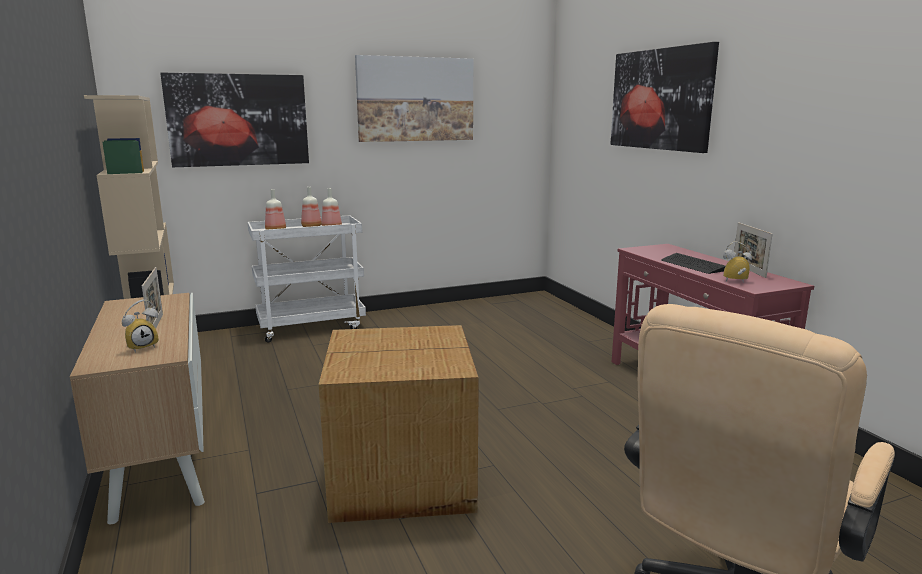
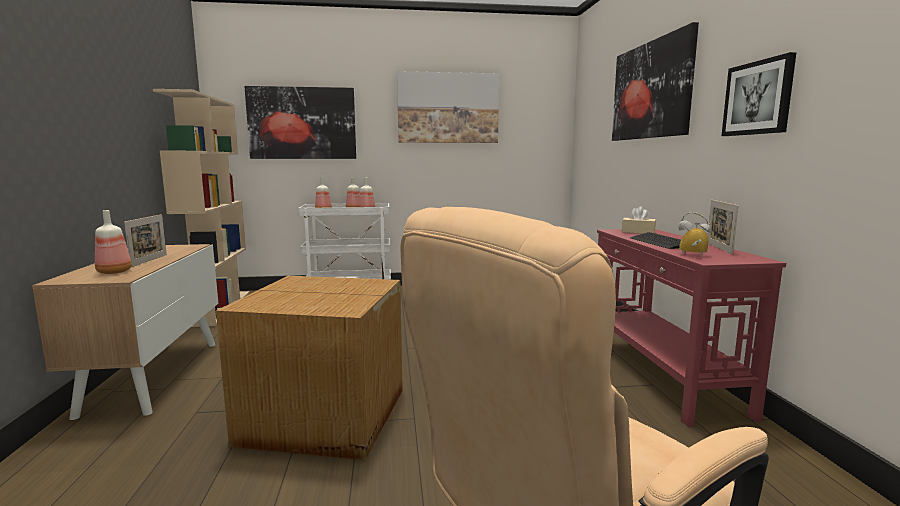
camera: 15 degrees right, 5 degrees down
alarm clock [122,300,159,353] -> bottle [95,210,132,274]
none -> beige tissue box [622,206,656,234]
none -> picture [721,52,797,136]

